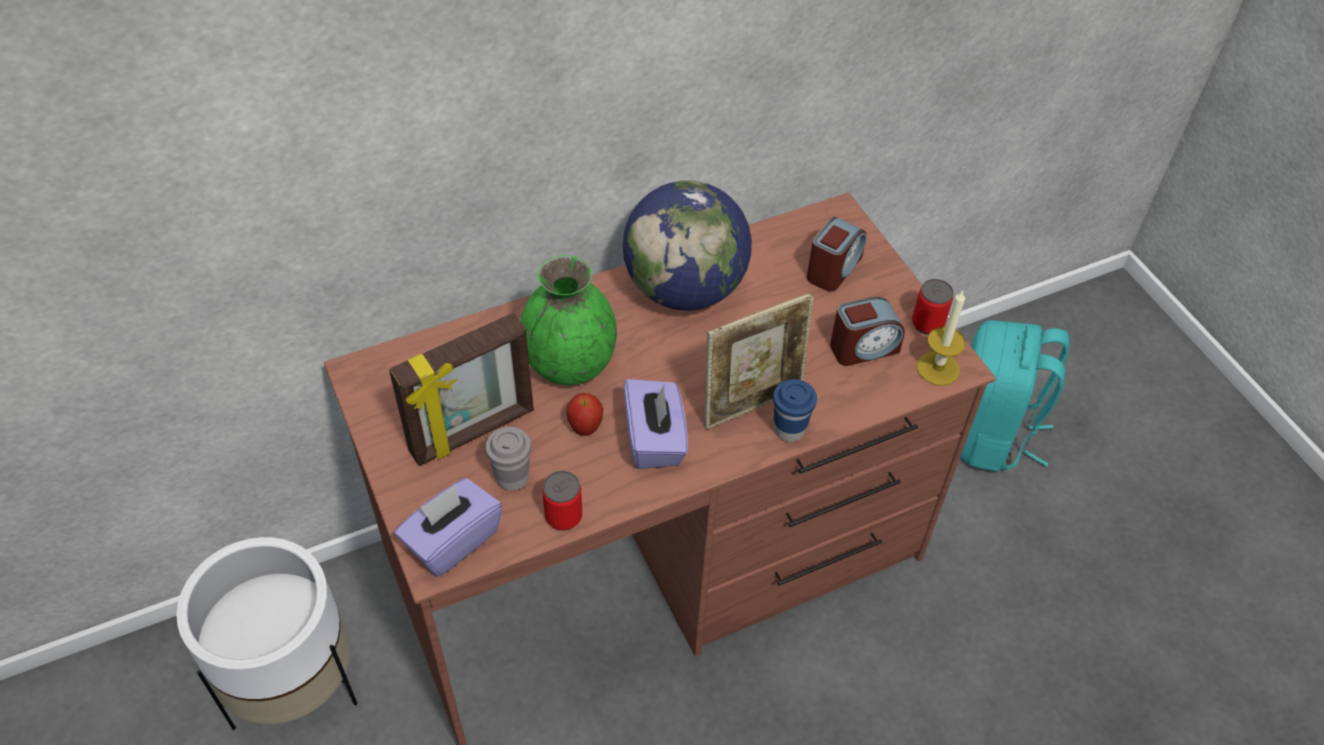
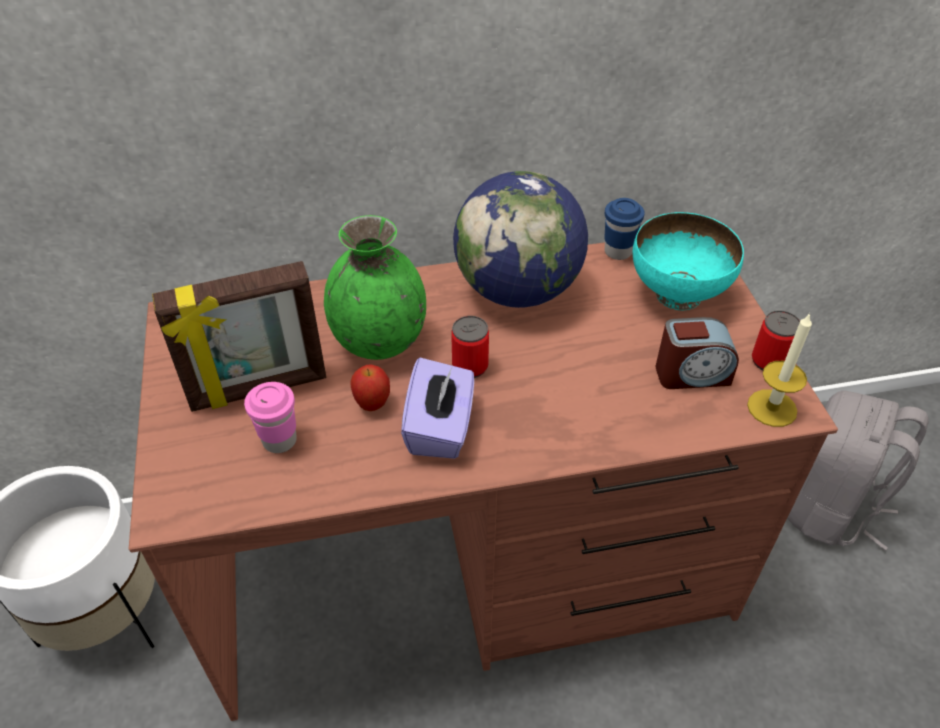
camera: 15 degrees right, 5 degrees down
purple tissue box [395,478,502,577] -> none
grey cup [485,427,531,491] -> pink cup [244,382,297,453]
can [542,471,582,531] -> can moved to [451,316,489,378]
picture frame [704,292,814,430] -> none
blue cup [773,379,817,442] -> blue cup moved to [604,198,645,260]
alarm clock [807,217,867,291] -> turquoise bowl [633,212,744,311]
turquoise backpack [960,320,1070,471] -> grey backpack [788,391,929,551]

